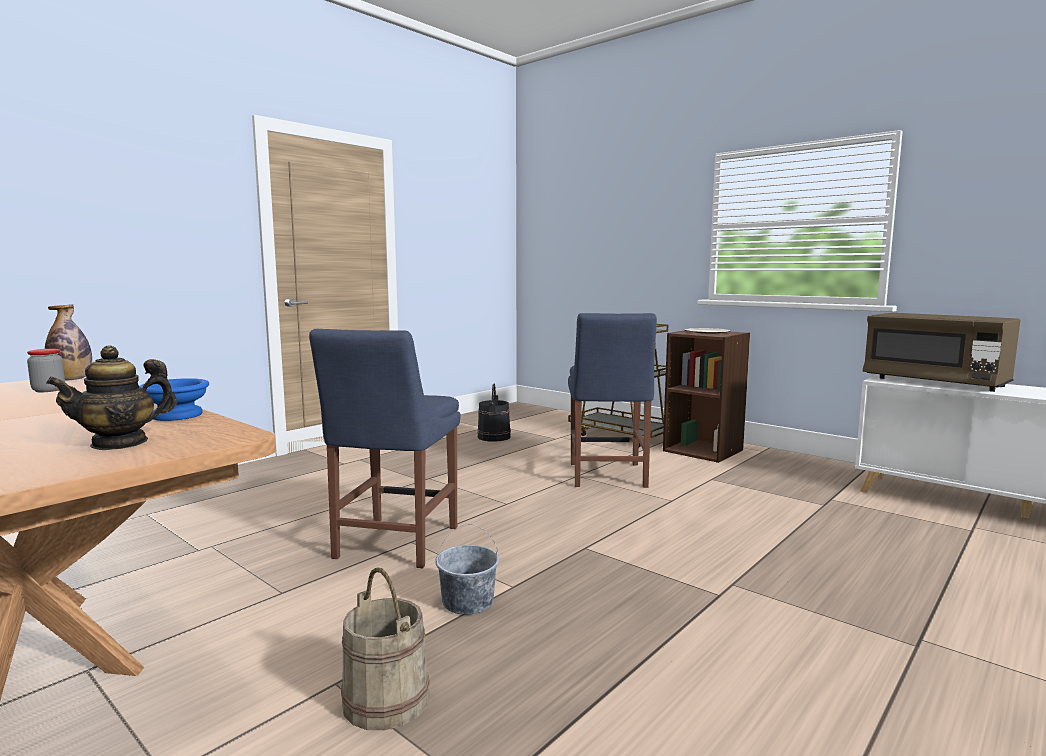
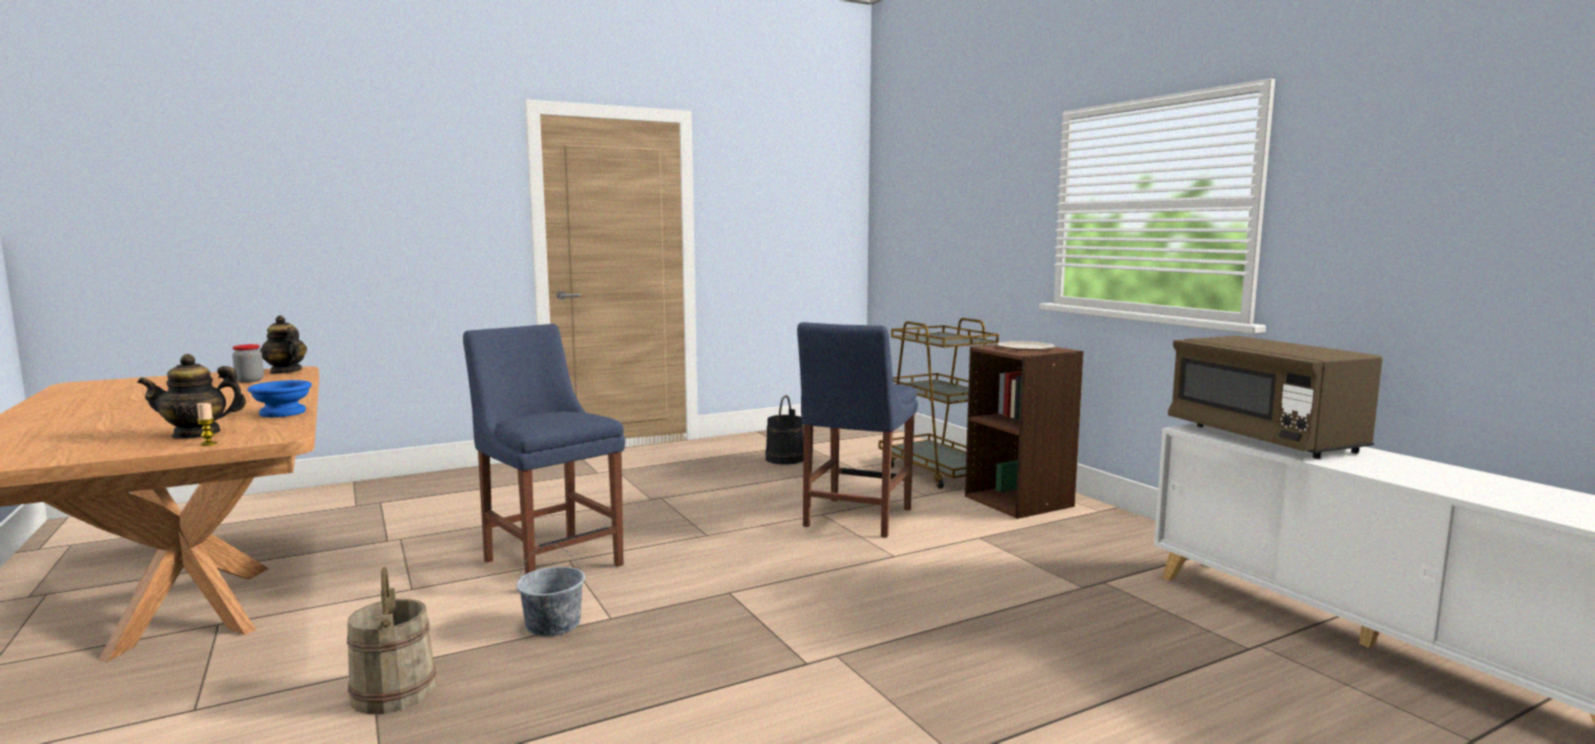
camera: 20 degrees right, 0 degrees up
bottle [45,304,92,381] -> teapot [260,316,307,374]
blue chair [309,329,461,568] -> blue chair turned 105 degrees clockwise [463,324,625,574]
none -> candle [197,403,217,446]

